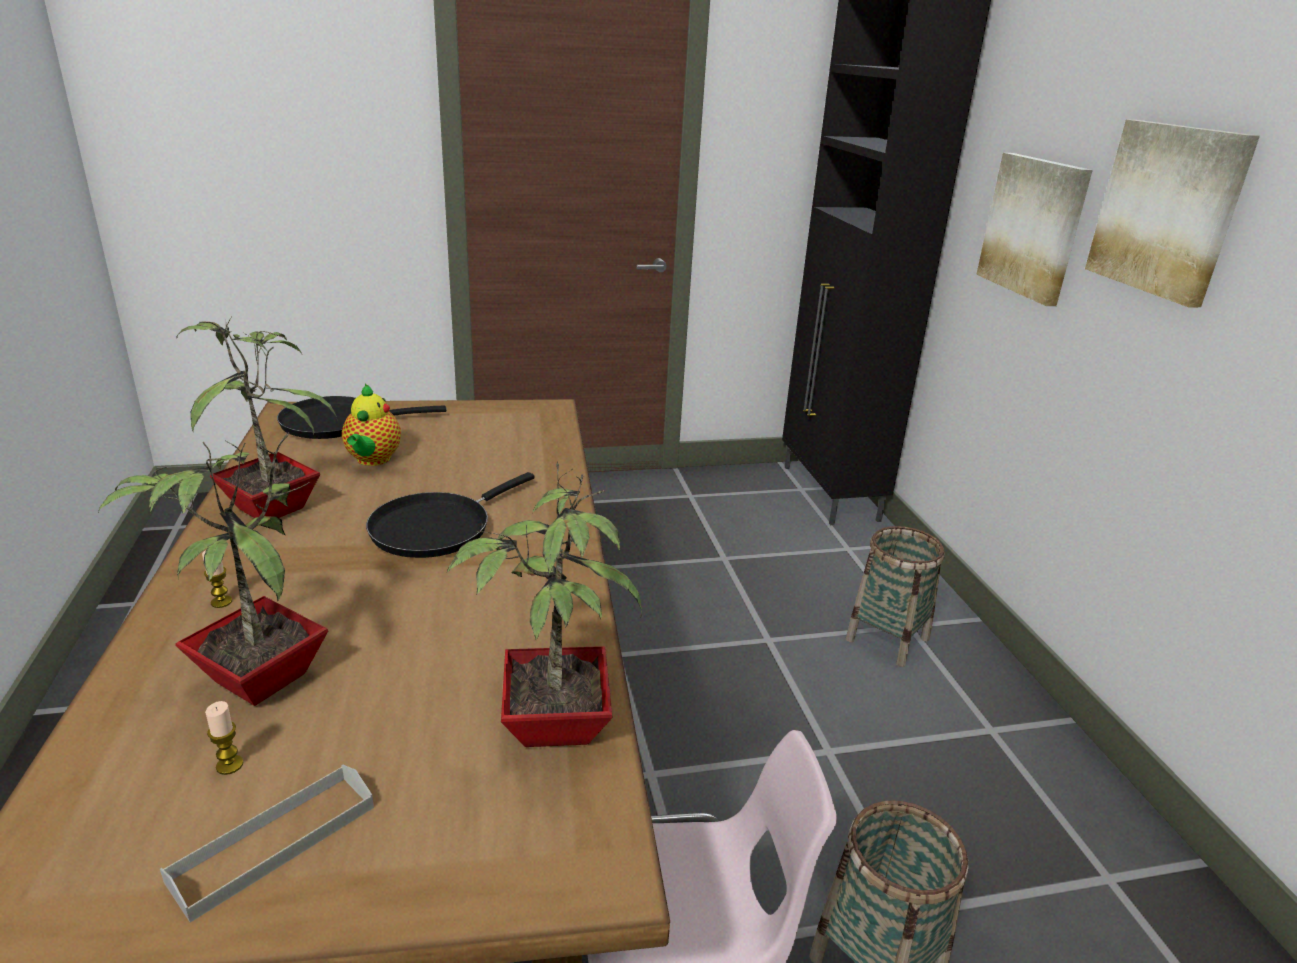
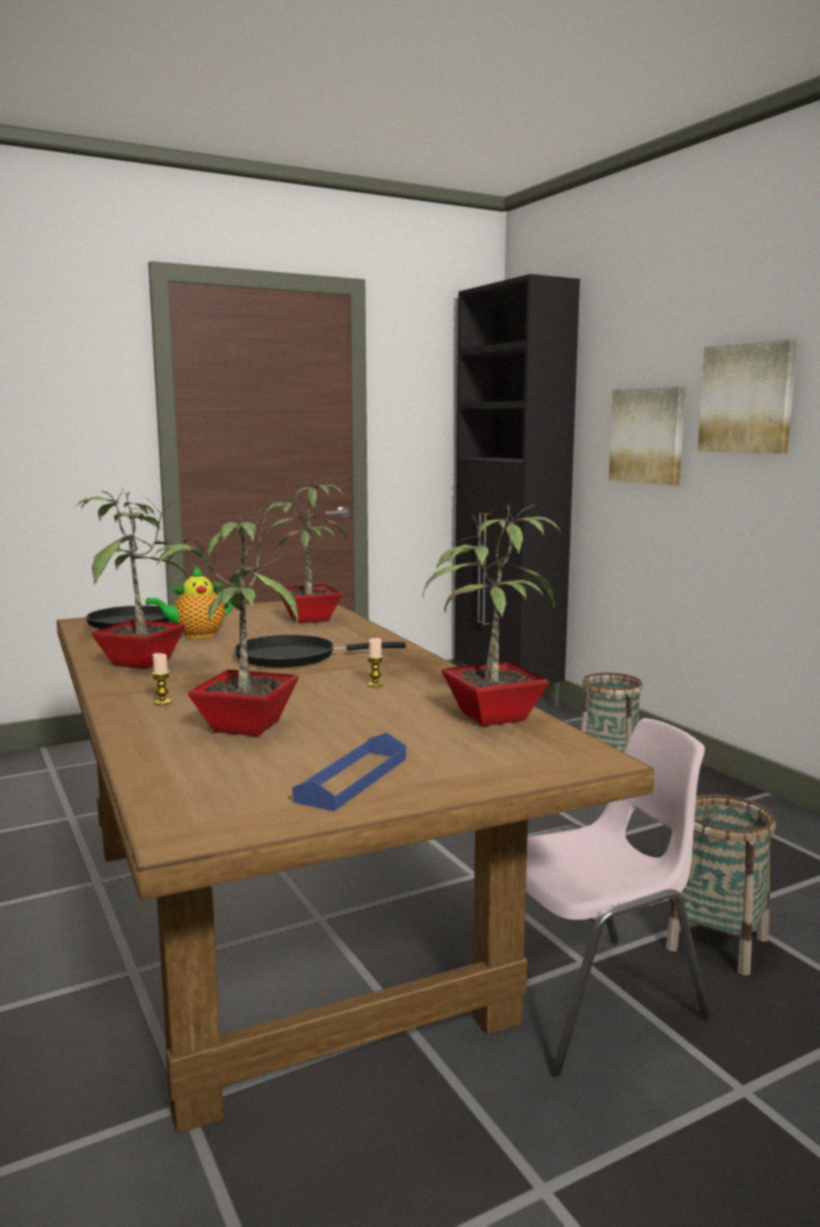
camera: 15 degrees left, 15 degrees down
grey tray [160,764,374,923] -> blue tray [292,733,406,812]
candle [205,701,243,775] -> candle moved to [367,638,383,687]
teapot [342,384,401,466] -> teapot turned 75 degrees clockwise [145,565,232,639]
black frying pan [366,472,535,558] -> black frying pan turned 60 degrees clockwise [234,635,406,668]
none -> potted plant [263,476,349,623]

